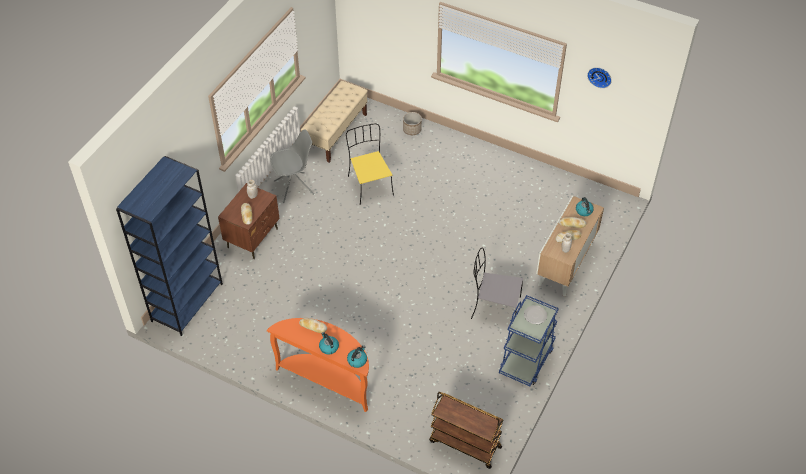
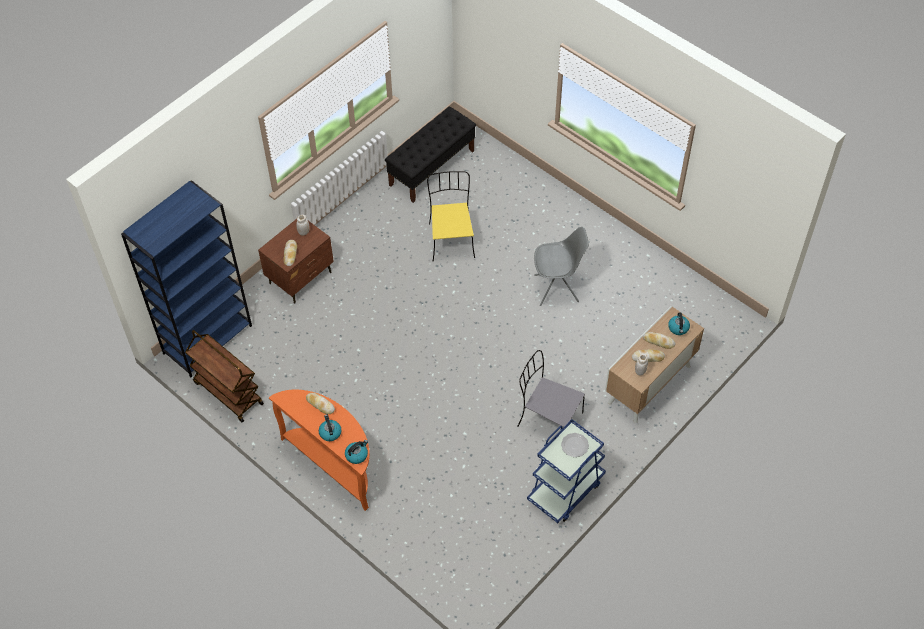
camera: 15 degrees right, 5 degrees up
grey chair [270,129,314,203] -> grey chair moved to [534,227,589,306]
beige bench [301,81,368,163] -> black bench [385,107,476,203]
planter [403,112,422,135] -> none
brown cart [429,392,504,469] -> brown cart moved to [185,330,264,423]
wall clock [587,67,612,88] -> none

